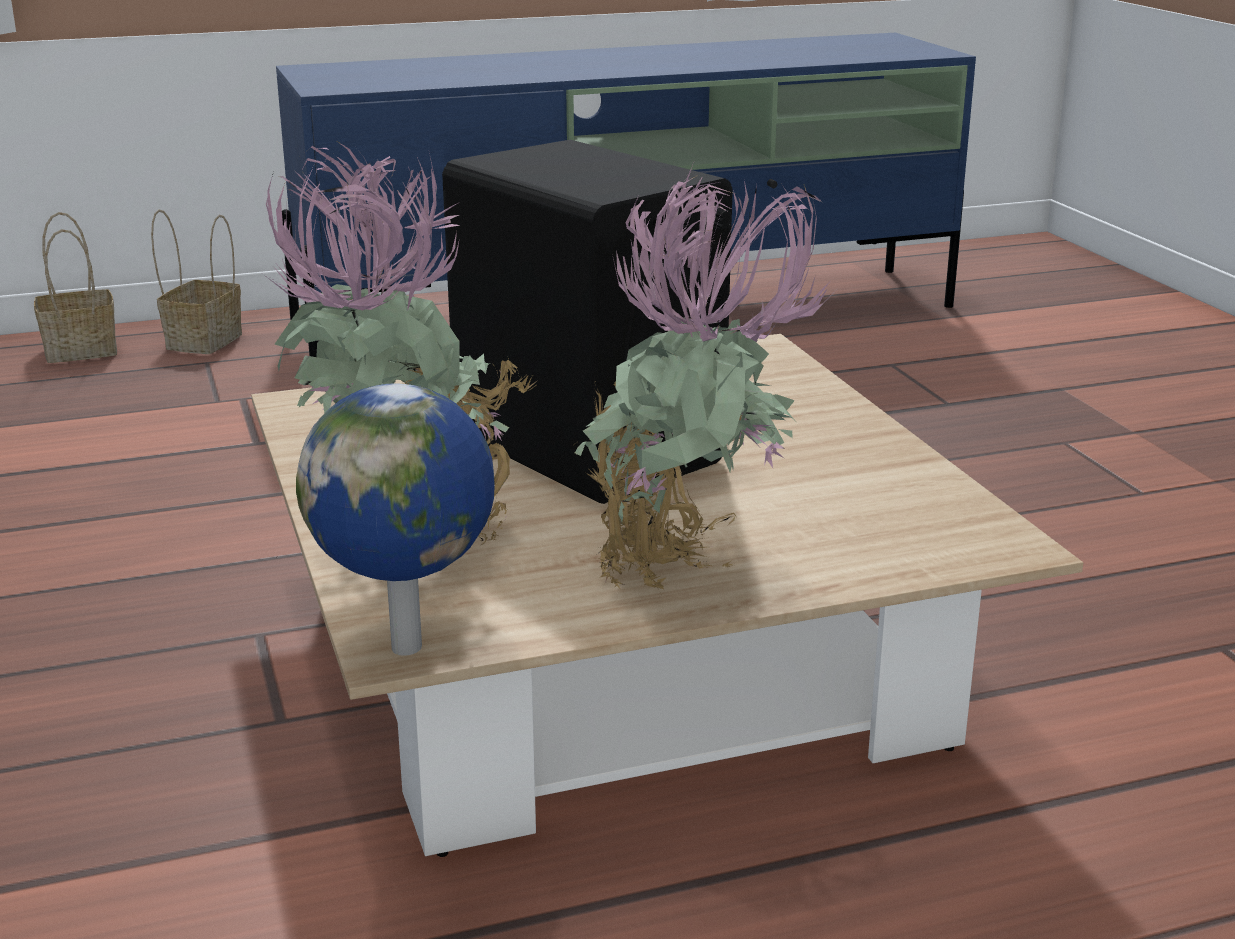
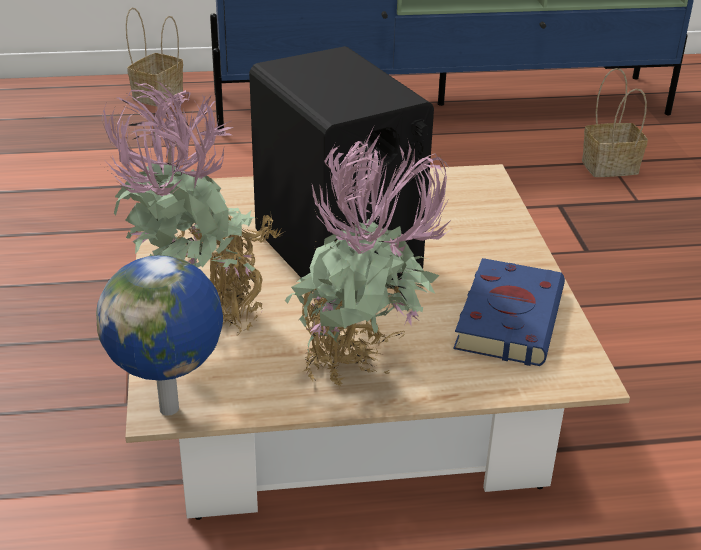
camera: 10 degrees right, 10 degrees up
basket [34,212,117,363] -> basket moved to [582,68,648,177]
none -> blue book [453,258,565,366]

